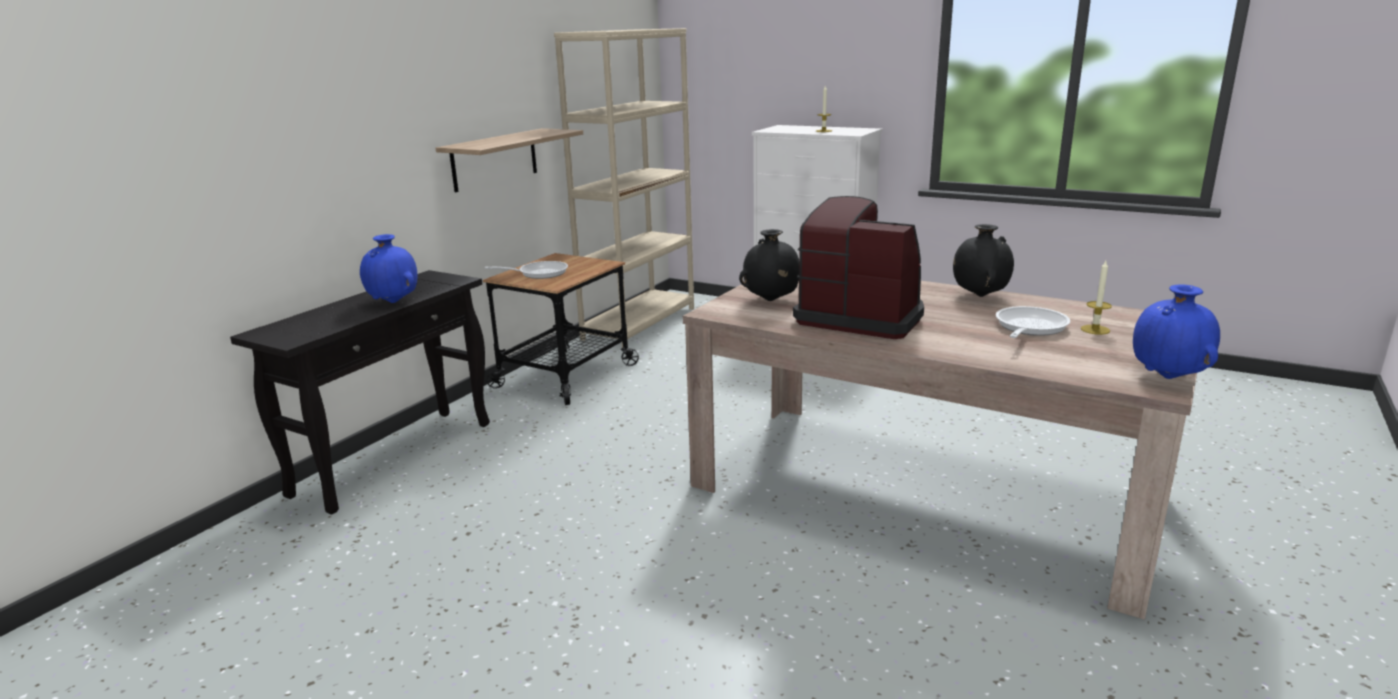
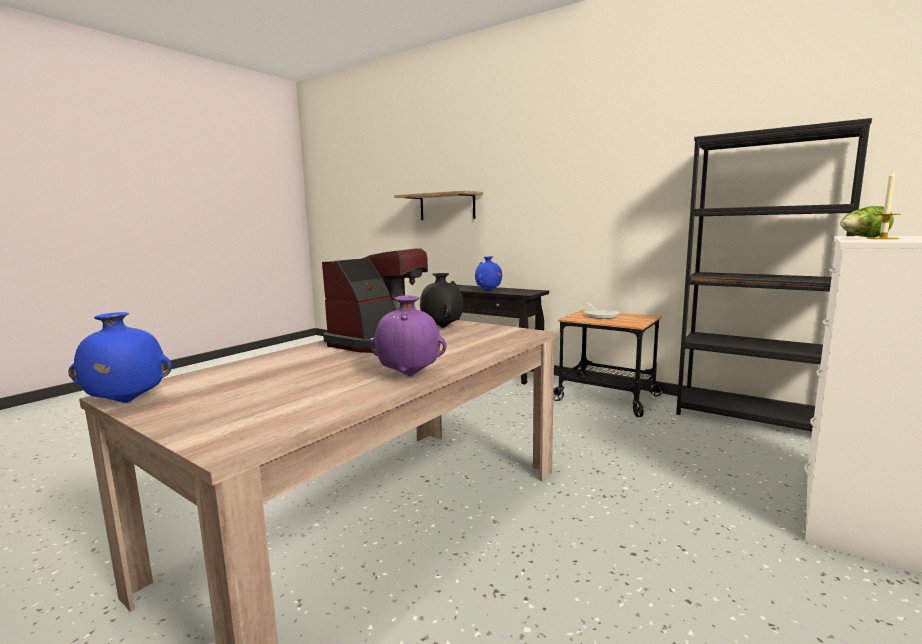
camera: 95 degrees right, 10 degrees down
shelf [436,128,583,192] -> shelf moved to [394,191,483,220]
beige bookcase [554,28,694,348] -> black bookcase [676,118,872,431]
black vase [953,224,1014,297] -> purple vase [370,295,447,376]
frying pan [996,306,1070,338] -> none
candle [1081,261,1112,335] -> none
none -> lettuce [840,206,894,237]

